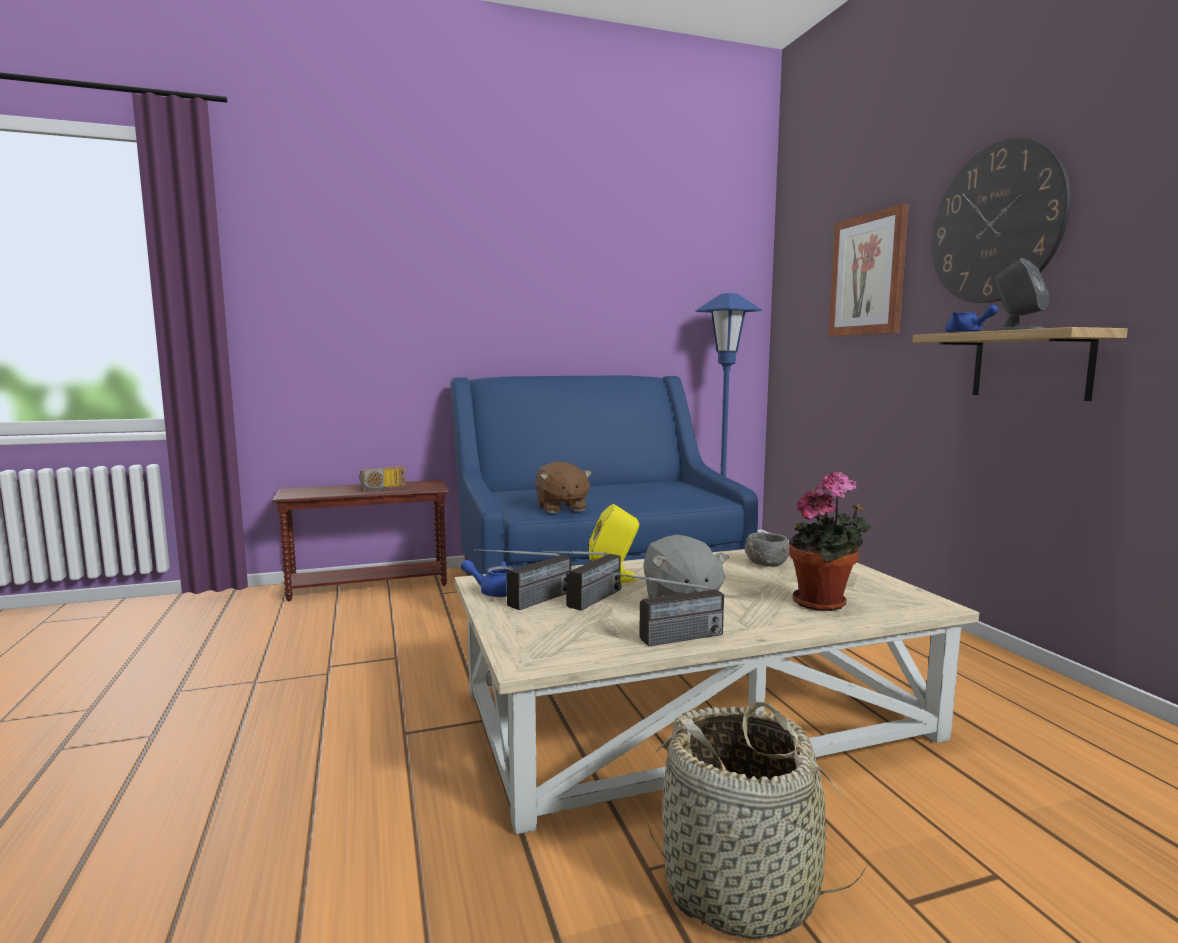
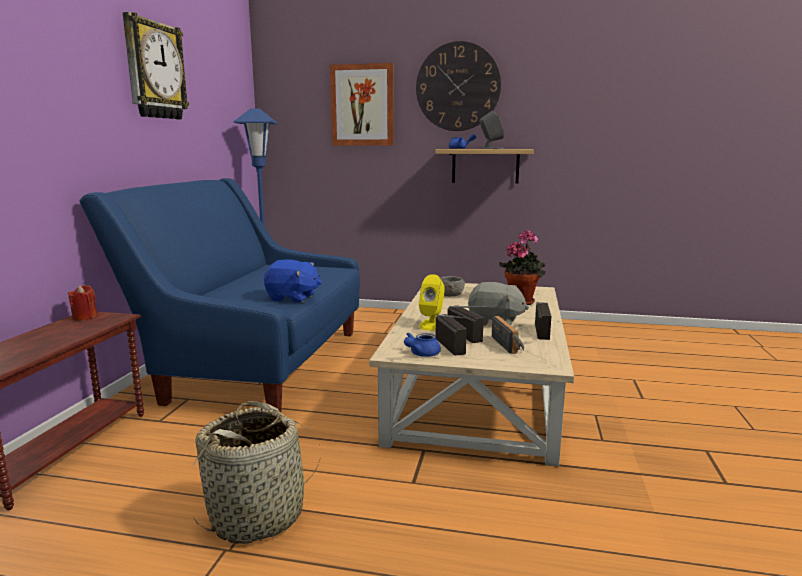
camera: 60 degrees left, 5 degrees up
radio [359,466,405,491] -> radio moved to [492,316,524,354]
brown plush toy [535,461,592,513] -> blue plush toy [264,260,321,303]
basket [648,702,867,939] -> basket moved to [193,401,321,544]
none -> red candle [68,285,98,321]
none -> wall clock [123,12,189,119]

